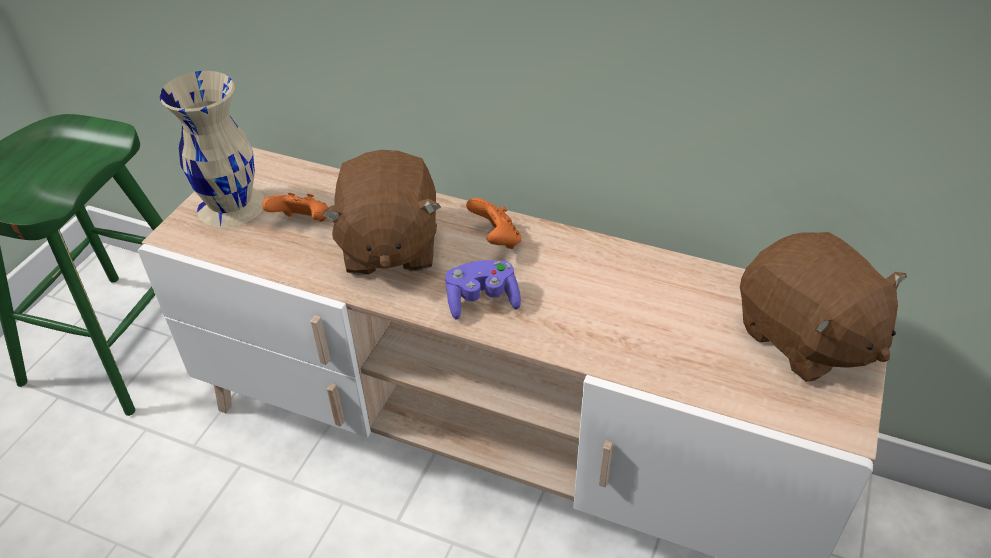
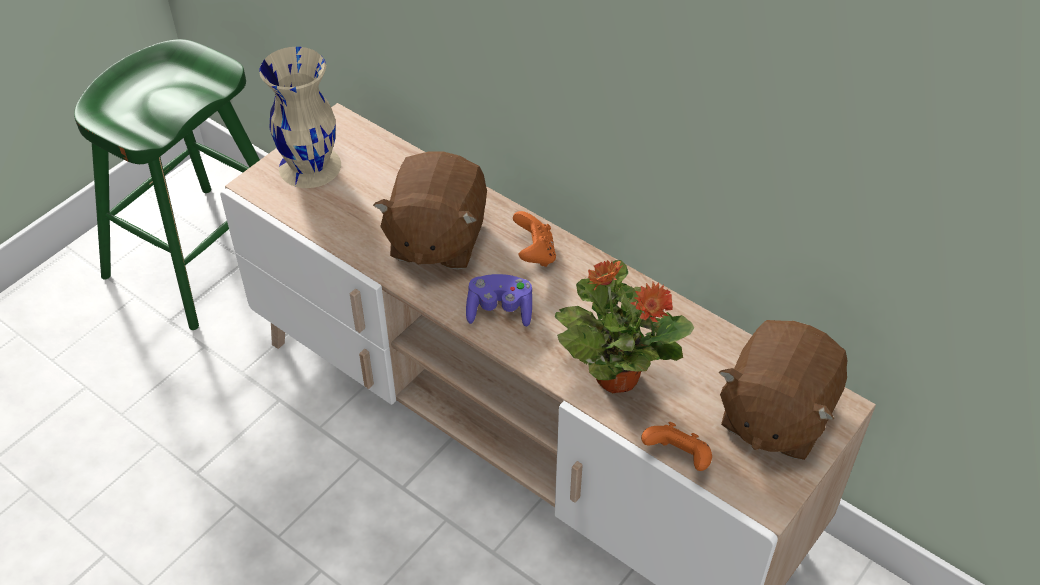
camera: 15 degrees right, 5 degrees up
orange game controller [262,193,329,222] -> orange game controller moved to [641,422,712,471]
brown plush toy [740,232,907,382] -> brown plush toy turned 45 degrees clockwise [719,320,848,460]
none -> potted plant [555,260,694,393]

